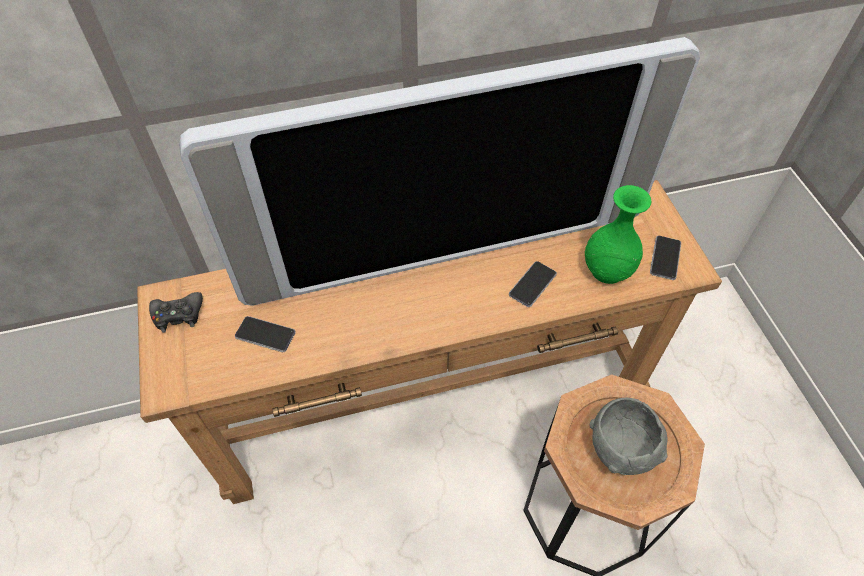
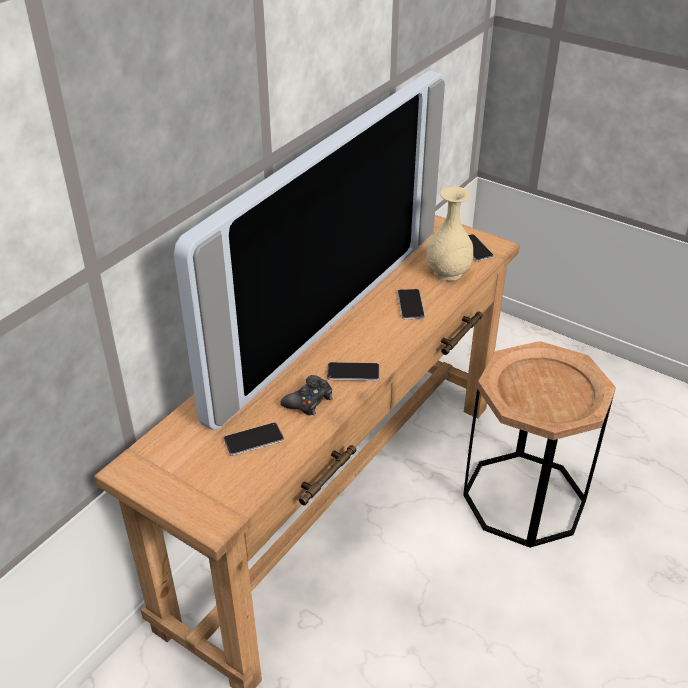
camera: 40 degrees left, 15 degrees down
black game controller [149,292,203,333] -> black game controller moved to [280,375,333,416]
green vase [585,185,651,284] -> beige vase [426,186,473,281]
grey bowl [590,398,668,475] -> none
none -> phone [327,362,380,381]

